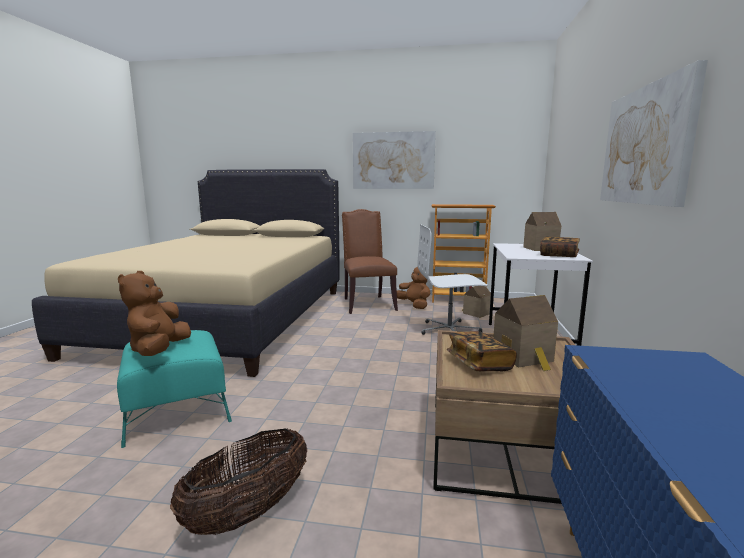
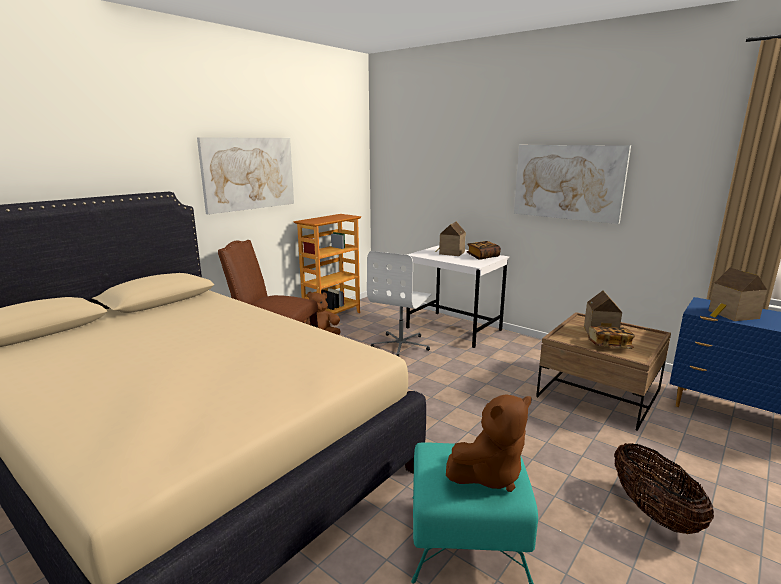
camera: 60 degrees left, 5 degrees up
brown plush toy [118,271,191,356] -> brown plush toy turned 60 degrees counterclockwise [446,395,532,492]
toy house [462,286,491,318] -> toy house moved to [708,268,767,321]

